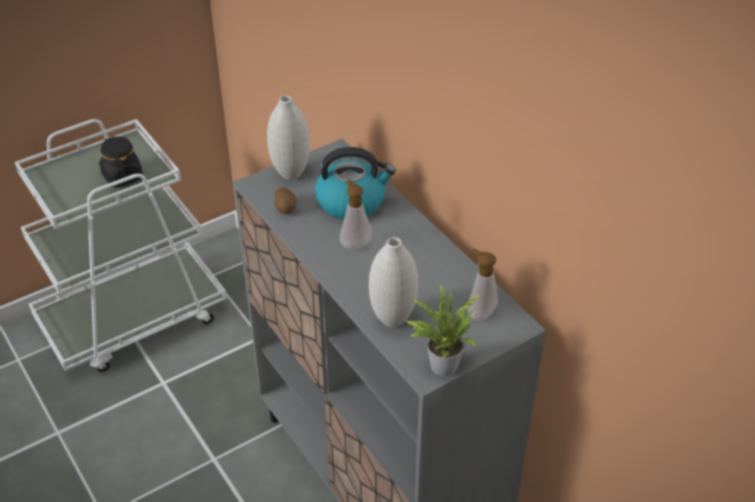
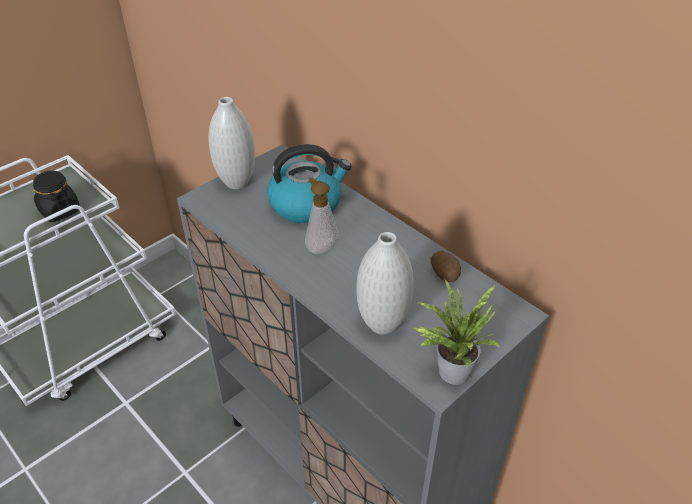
camera: 10 degrees left, 0 degrees up
potato [275,188,297,214] -> potato moved to [430,251,461,282]
soap dispenser [468,249,498,321] -> none

